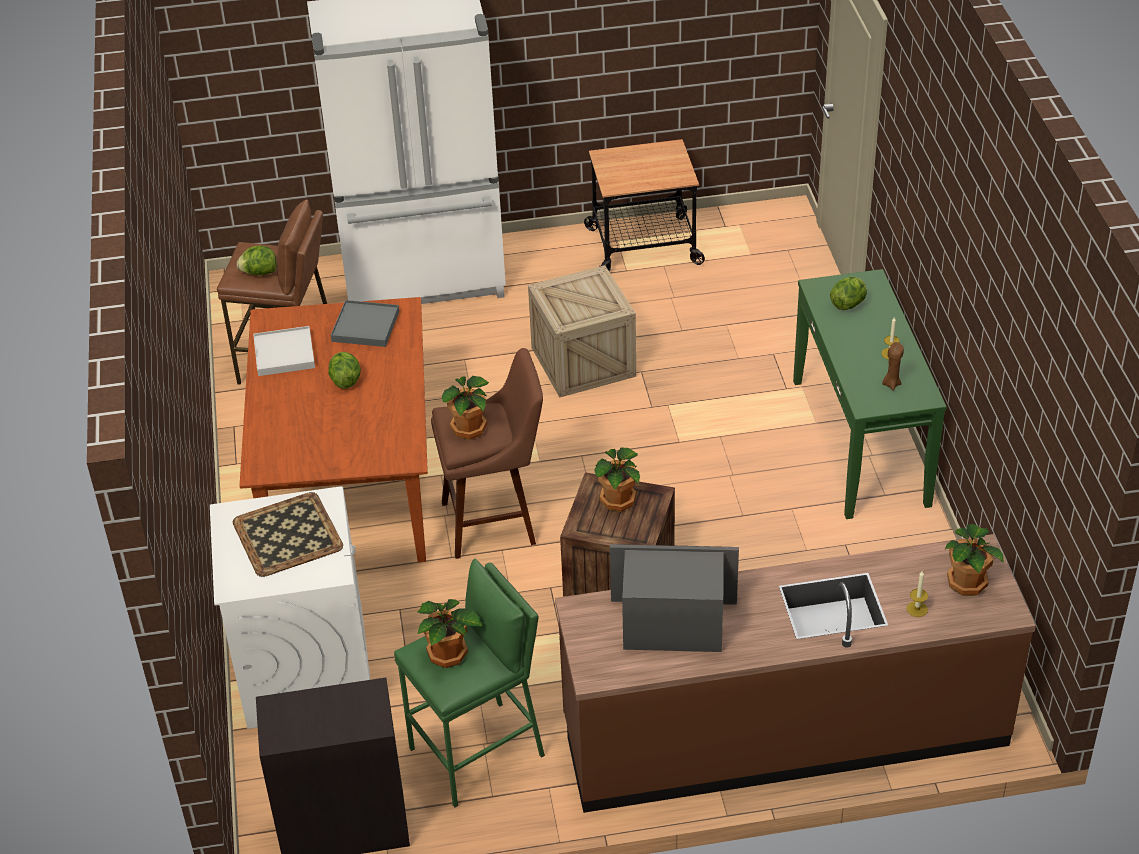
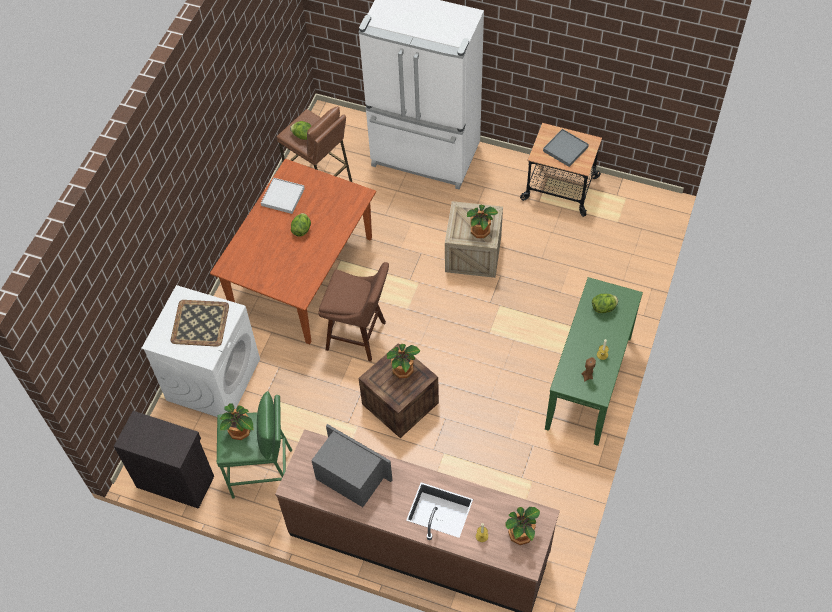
camera: 30 degrees right, 15 degrees up
grey tray [331,300,399,347] -> grey tray moved to [543,129,589,167]
potted plant [442,376,489,440] -> potted plant moved to [467,205,498,238]

